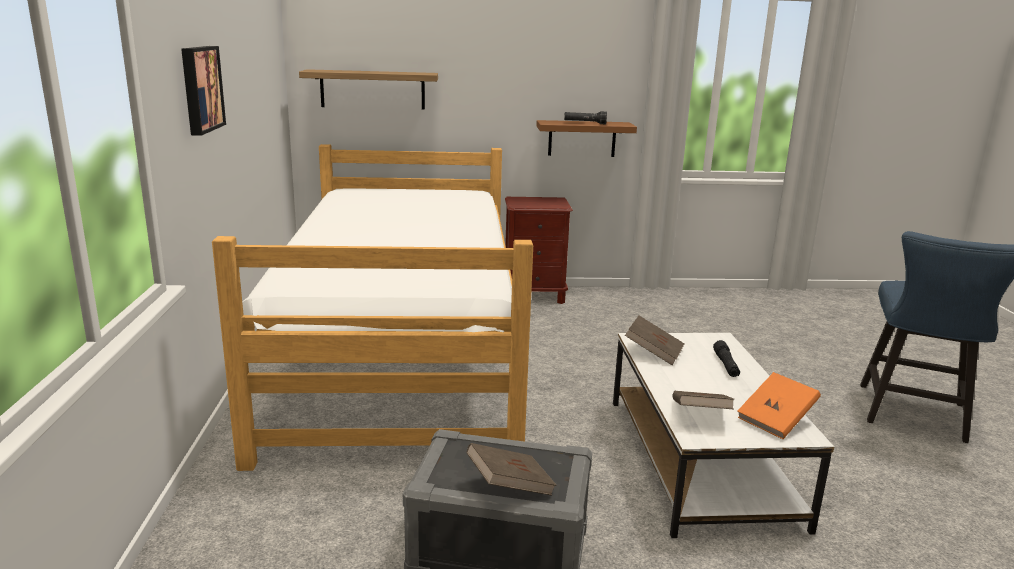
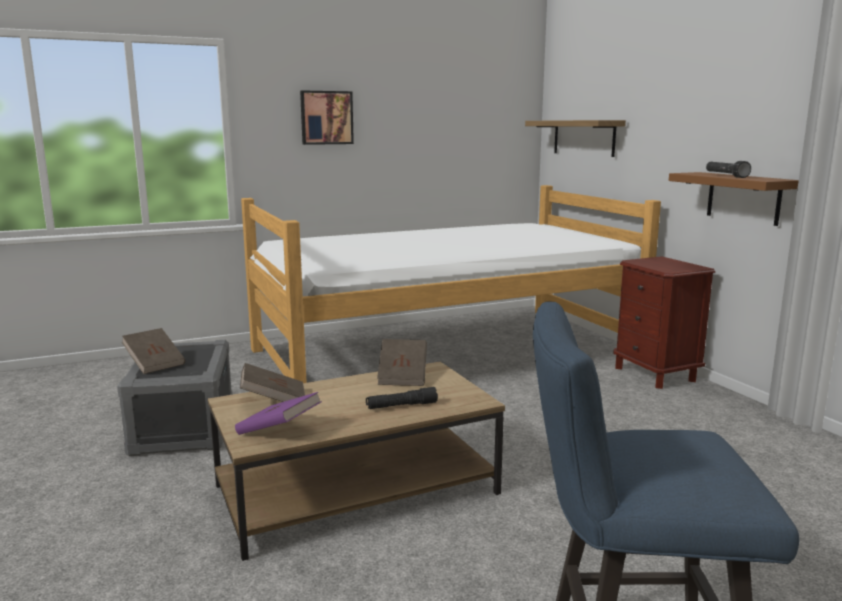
camera: 70 degrees right, 5 degrees down
white coffee table [613,333,834,538] -> brown coffee table [208,362,505,561]
orange book [737,372,821,439] -> purple book [235,392,322,435]

